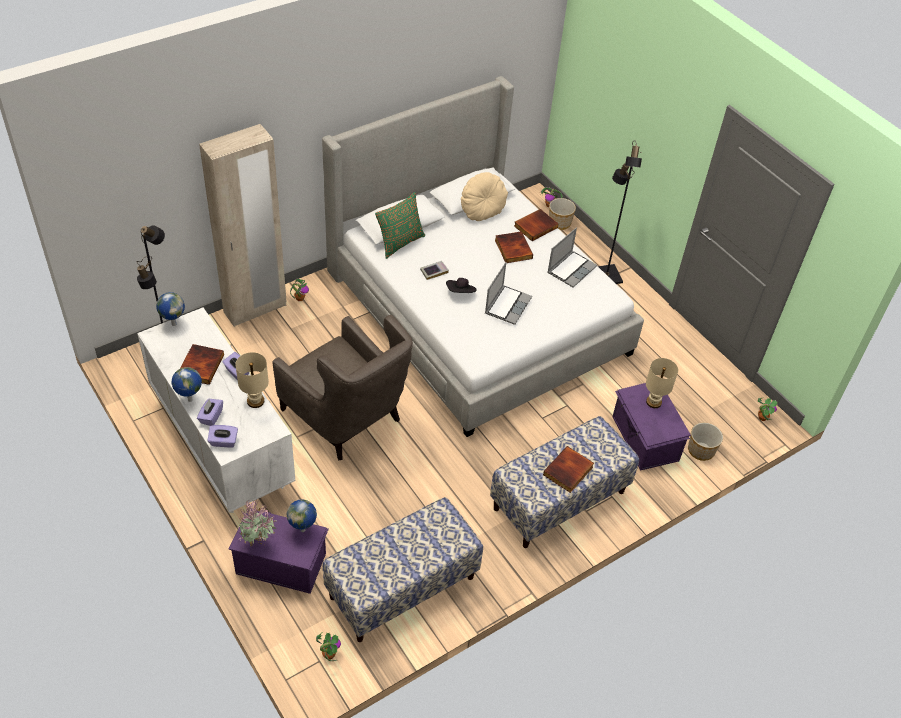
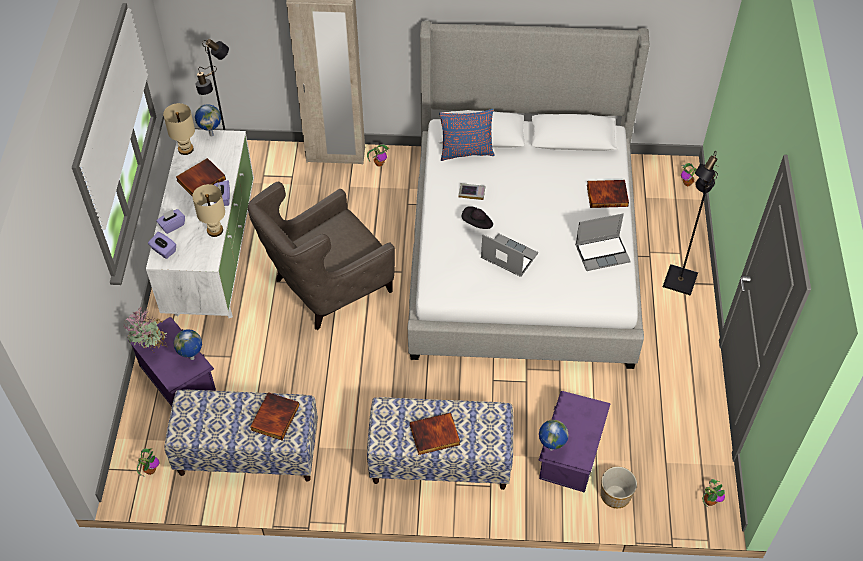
camera: 40 degrees right, 5 degrees up
globe [171,367,202,402] -> globe moved to [539,420,569,451]
grey armchair [273,315,413,460] -> grey armchair turned 60 degrees clockwise [248,182,395,330]
green pillow [375,192,425,259] -> blue pillow [439,109,495,161]
beige pillow [461,172,508,221] -> none
laptop [485,262,532,325] -> laptop turned 120 degrees counterclockwise [481,233,538,277]
book [495,231,533,263] -> book moved to [250,392,299,440]
planter [549,198,576,230] -> none
beige table lamp [646,358,678,408] -> beige table lamp moved to [163,103,195,155]

